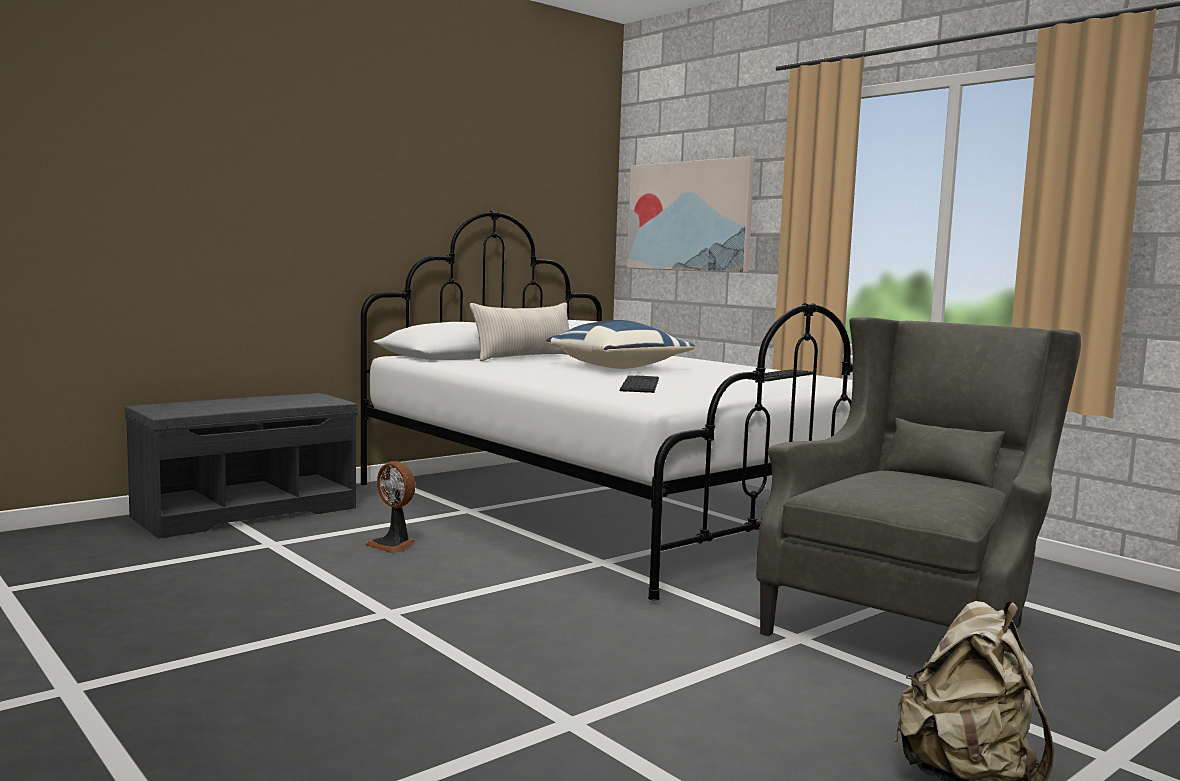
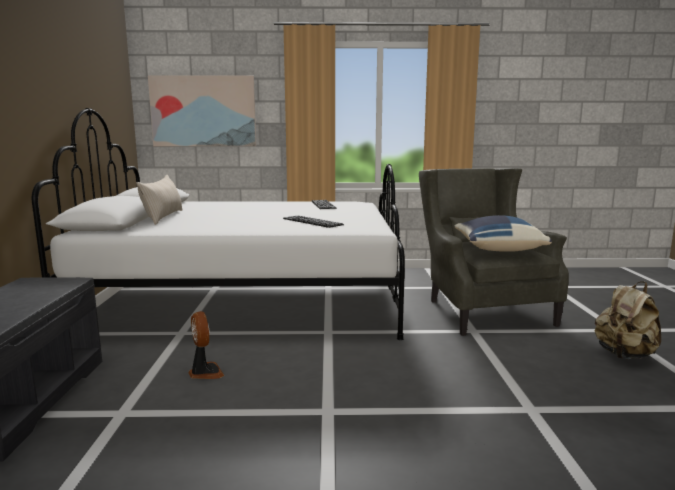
camera: 50 degrees left, 5 degrees up
fan [365,461,416,553] -> fan turned 105 degrees counterclockwise [188,311,224,379]
blue pillow [546,320,695,369] -> blue pillow moved to [455,215,552,252]

